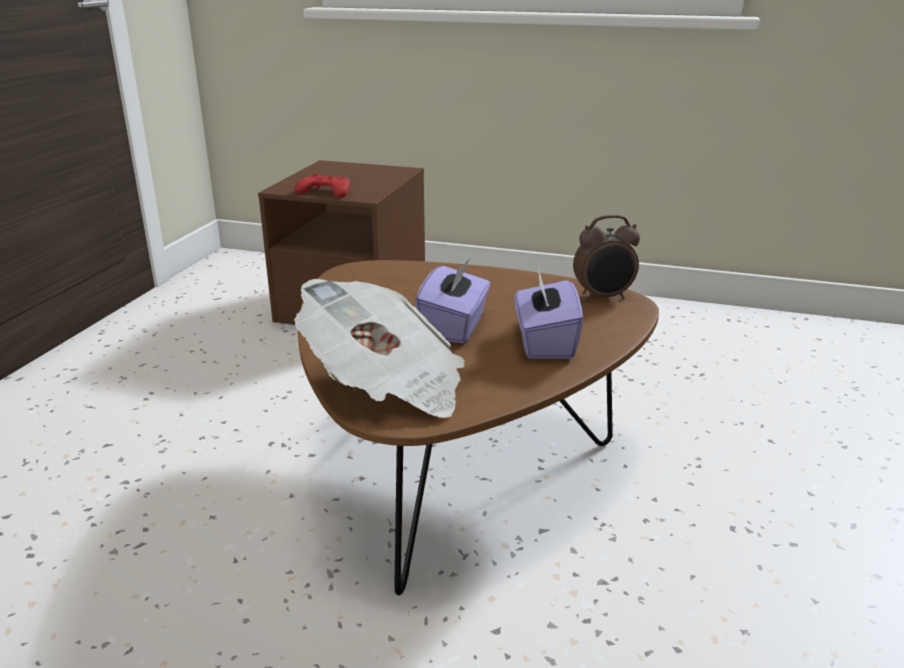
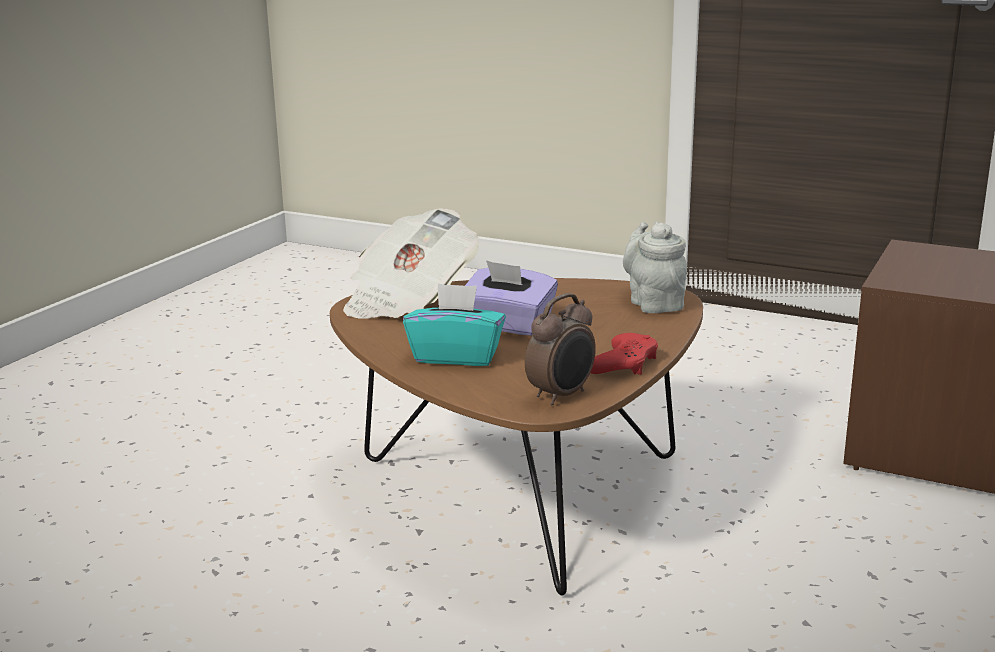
camera: 100 degrees right, 5 degrees down
red game controller [295,173,350,197] -> red game controller moved to [590,333,658,375]
purple tissue box [515,269,583,359] -> turquoise tissue box [403,283,506,366]
alarm clock [573,215,640,301] -> alarm clock turned 135 degrees counterclockwise [525,293,596,405]
none -> grey teapot [623,221,687,313]

